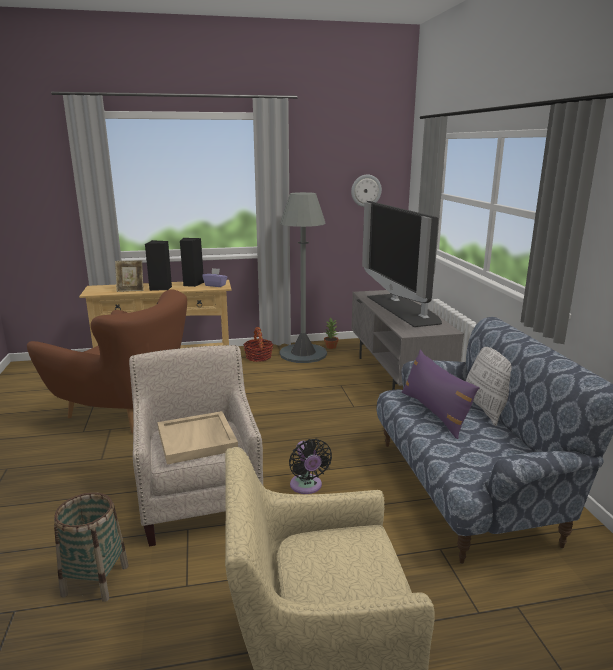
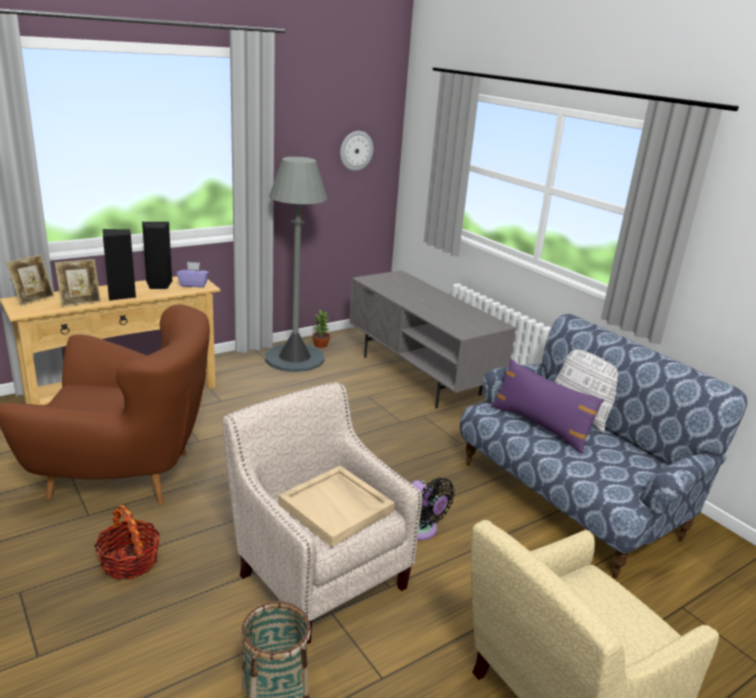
camera: 25 degrees left, 5 degrees up
basket [243,327,274,362] -> basket moved to [94,505,160,579]
television [362,201,442,327] -> none
none -> picture frame [6,255,54,306]

